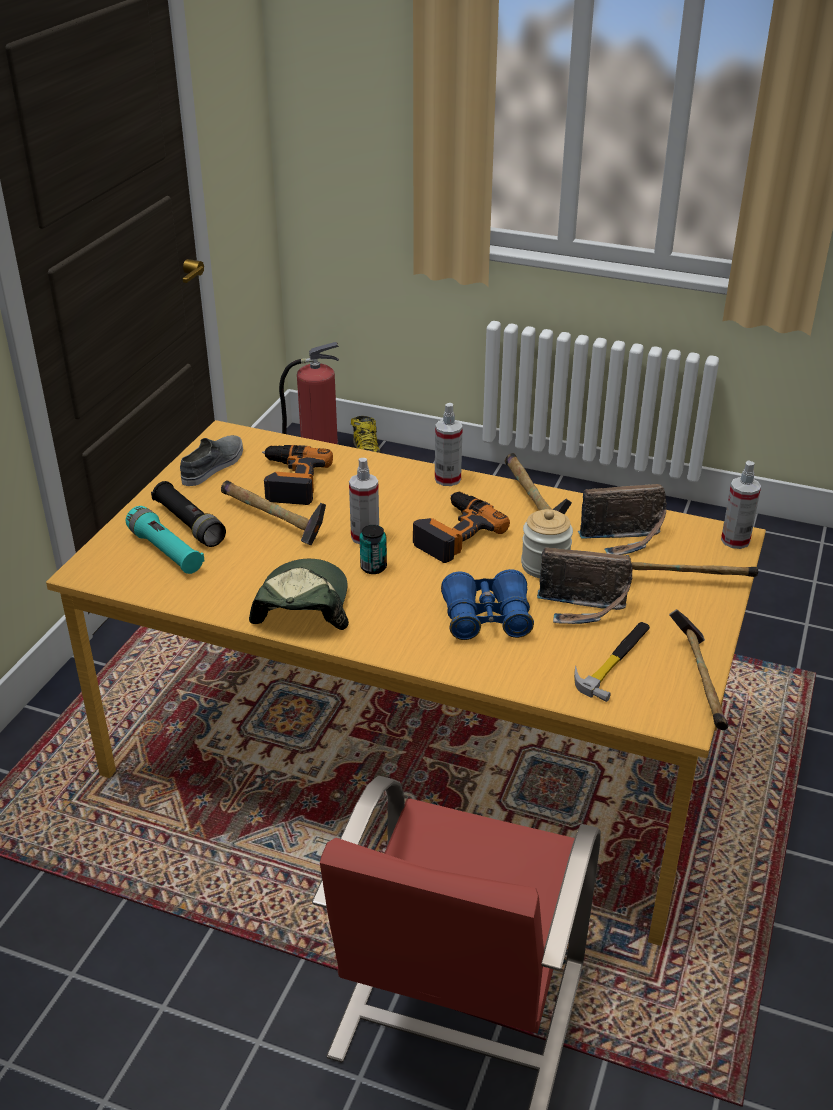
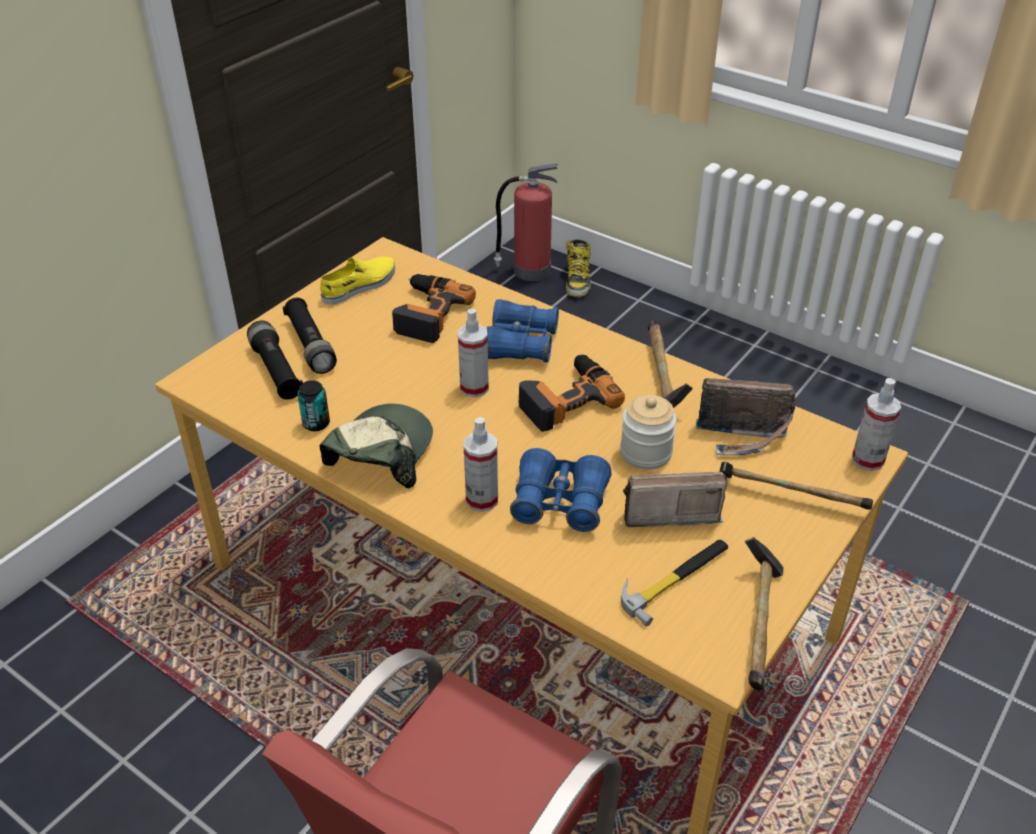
camera: 15 degrees right, 5 degrees up
turquoise flashlight [126,506,205,574] -> black flashlight [247,321,303,400]
grey shoe [180,435,243,486] -> yellow shoe [320,257,395,305]
hammer [221,480,326,545] -> none
can [360,525,387,574] -> can moved to [297,380,330,431]
spray bottle [435,403,463,486] -> spray bottle moved to [464,417,498,512]
radio [537,547,633,624] -> radio turned 150 degrees clockwise [623,472,727,527]
none -> blue binoculars [486,299,559,362]

